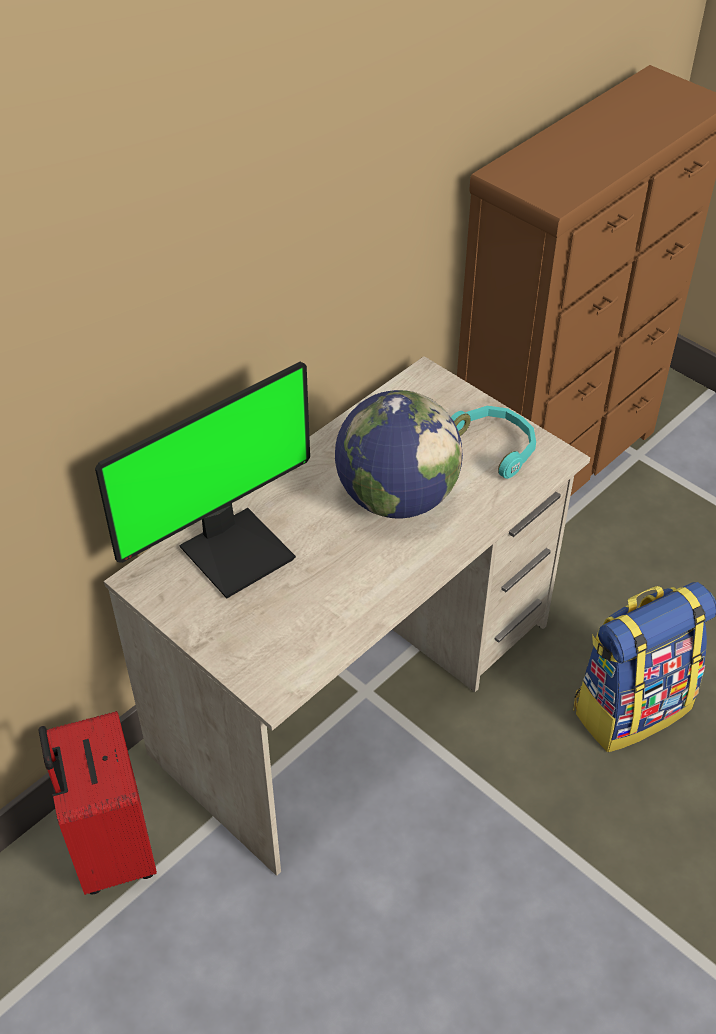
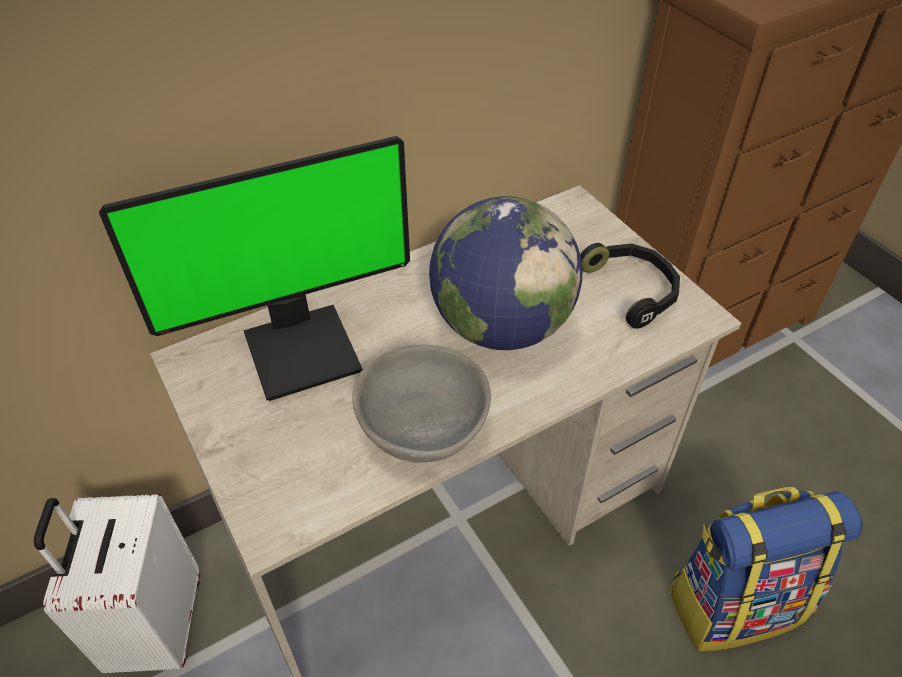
camera: 15 degrees right, 0 degrees up
red suitcase [39,711,157,895] -> white suitcase [34,494,200,673]
turquoise headphones [451,406,536,479] -> black headphones [580,243,680,329]
none -> grey bowl [352,345,491,463]

